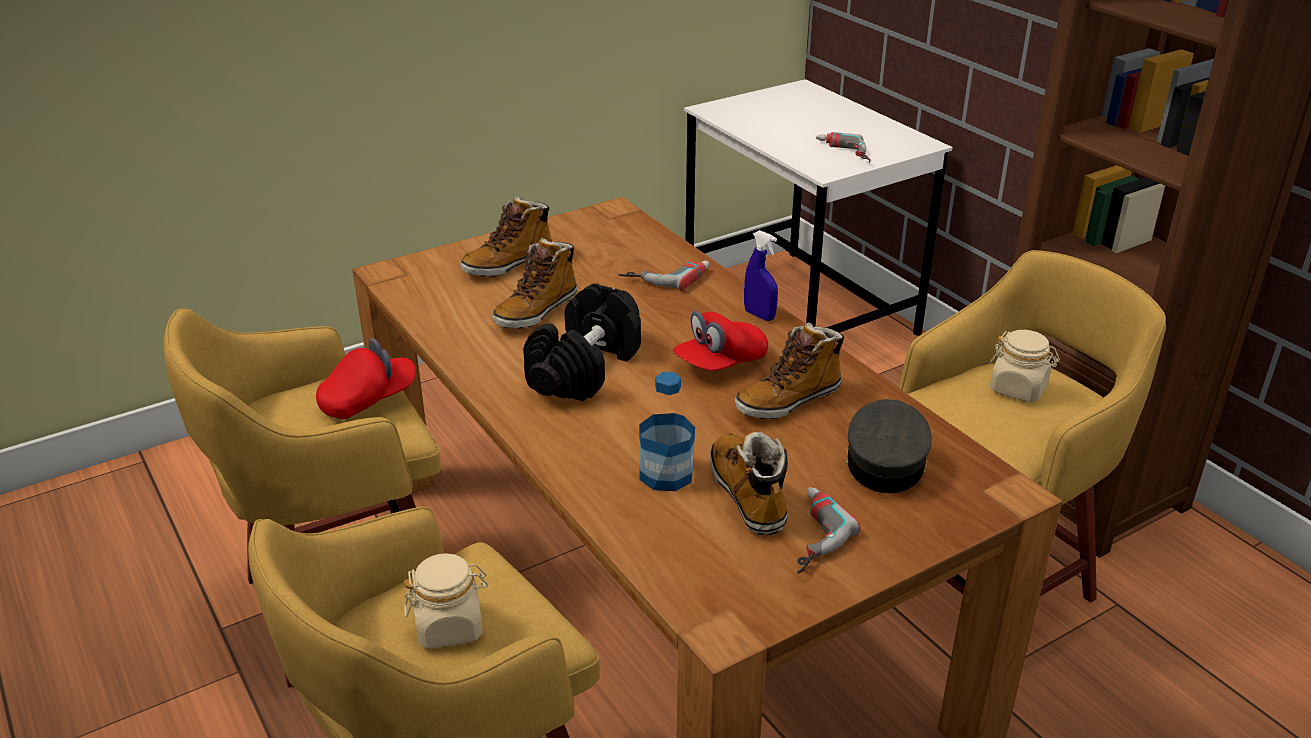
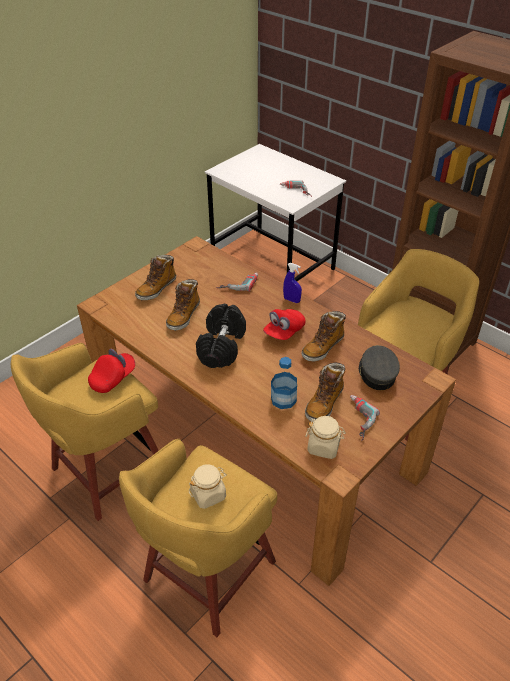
camera: 15 degrees left, 10 degrees up
boot [710,432,788,535] -> boot turned 120 degrees counterclockwise [305,363,345,422]
beige jar [990,330,1060,402] -> beige jar moved to [305,416,346,459]

